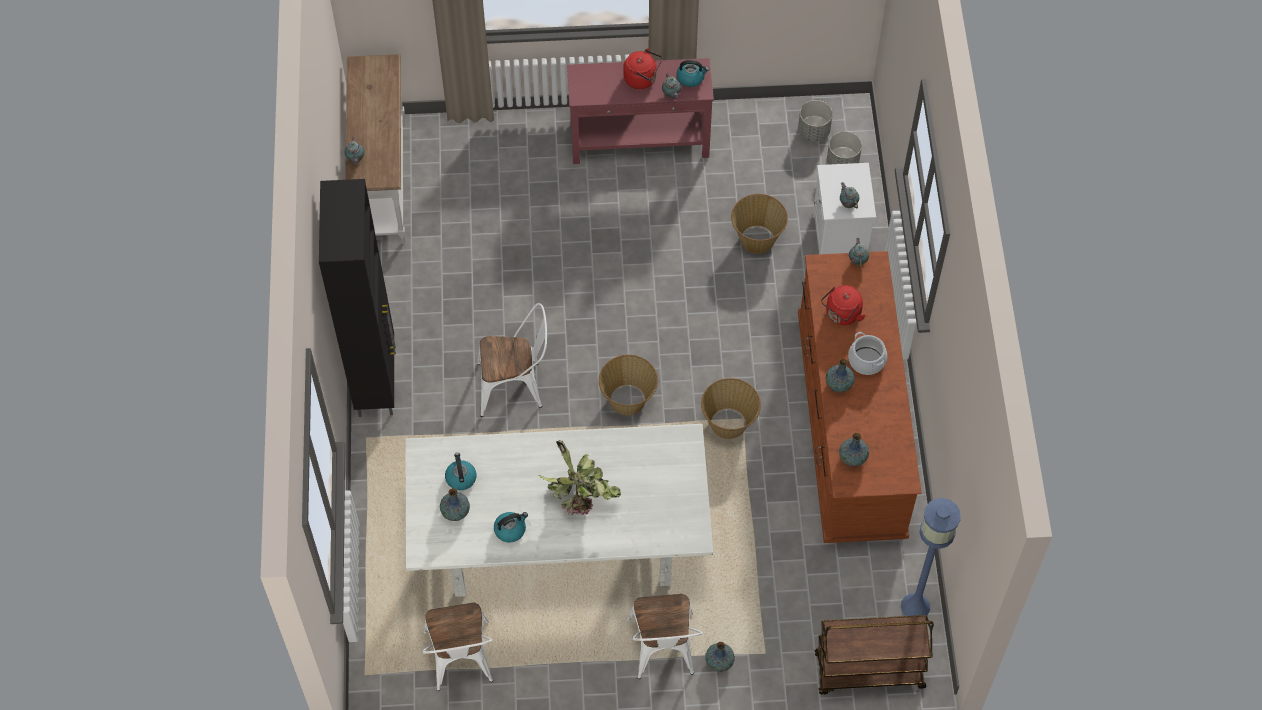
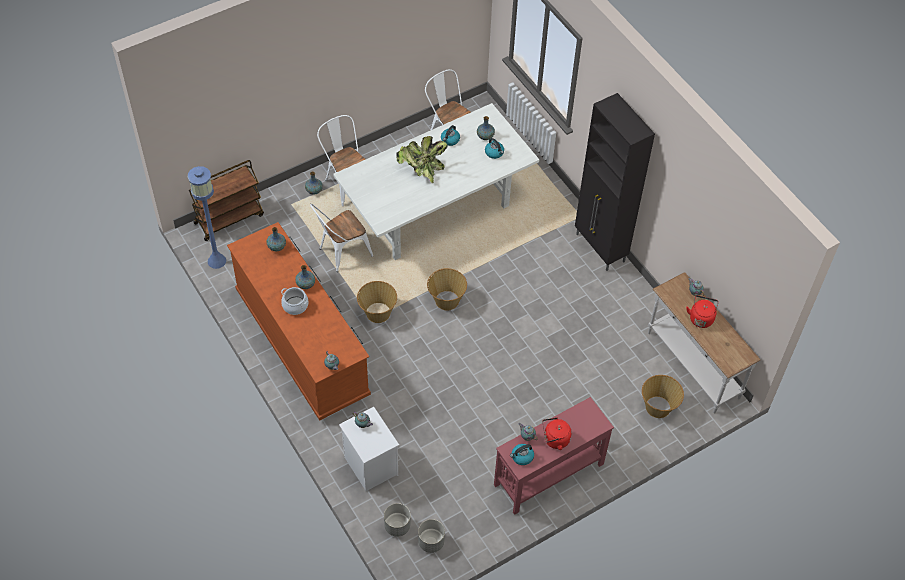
camera: 150 degrees right, 5 degrees down
white chair [477,303,547,417] -> white chair moved to [310,204,373,272]
basket [731,194,788,254] -> basket moved to [642,375,684,418]
red kettle [821,285,866,325] -> red kettle moved to [686,295,719,328]

